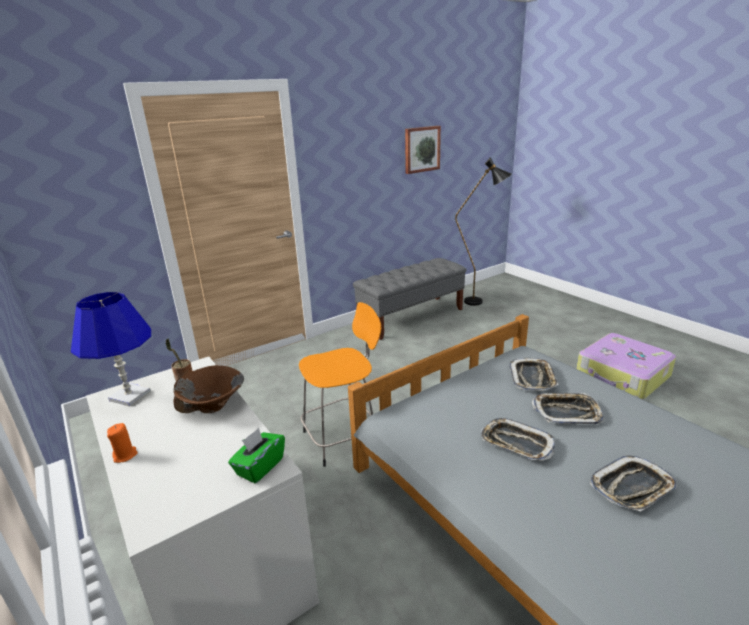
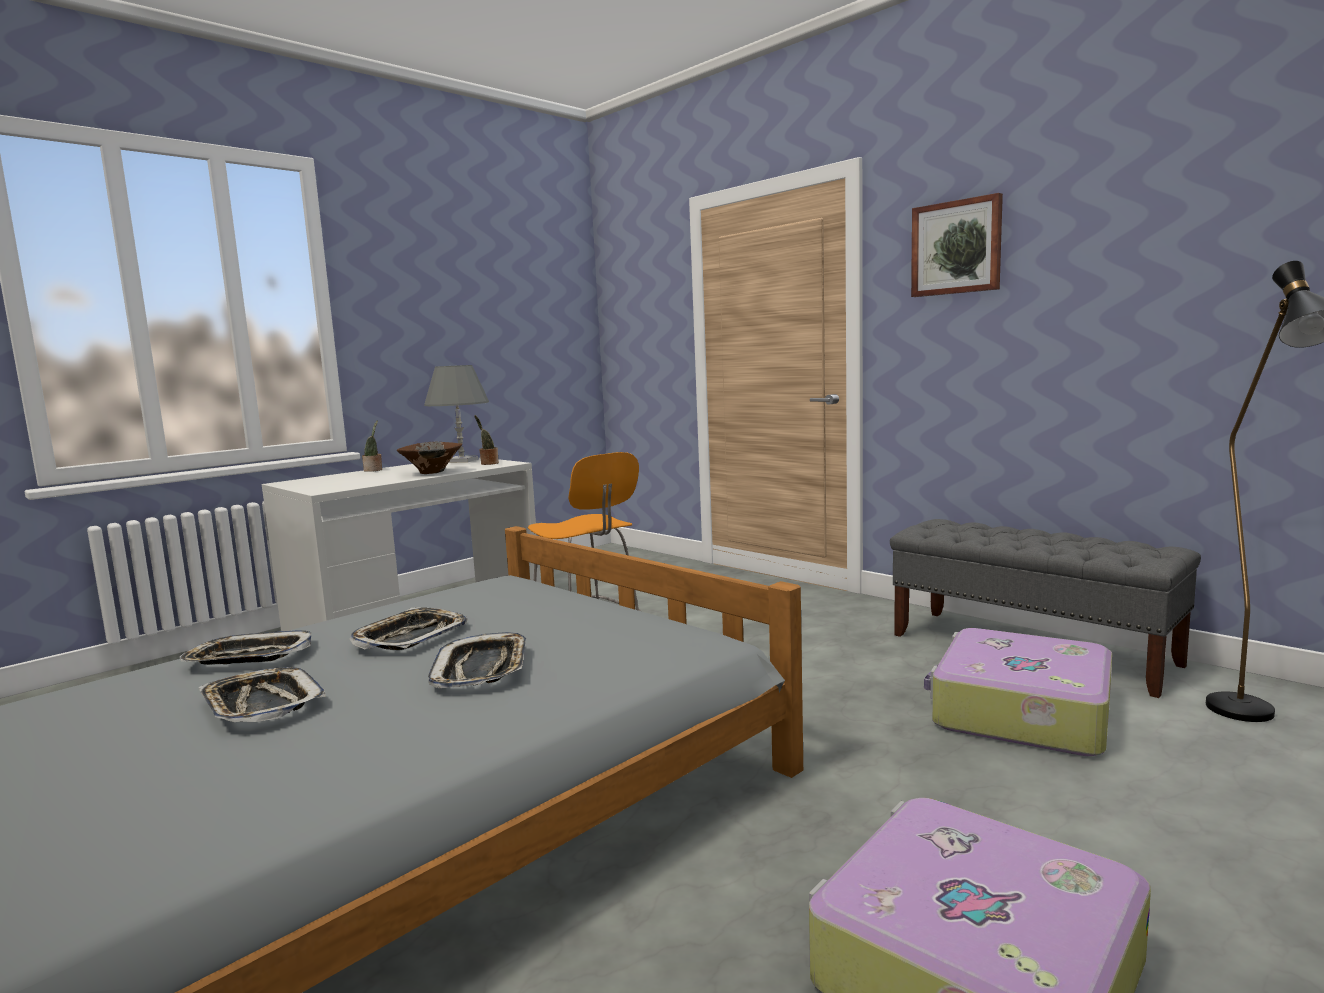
camera: 80 degrees right, 15 degrees down
blue table lamp [71,292,151,407] -> grey table lamp [424,365,489,463]
orange candle [107,423,138,463] -> potted plant [362,420,382,472]
green tissue box [228,428,285,483] -> none
picture [405,126,441,174] -> picture moved to [911,193,1003,297]
tray [509,358,559,391] -> tray moved to [180,630,311,665]
none -> suitcase [924,628,1112,756]

